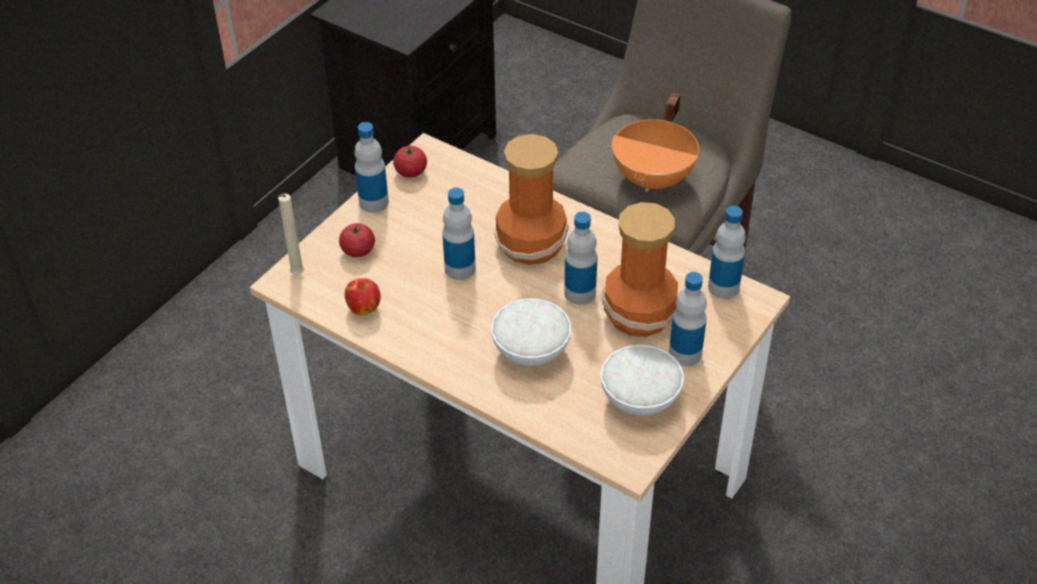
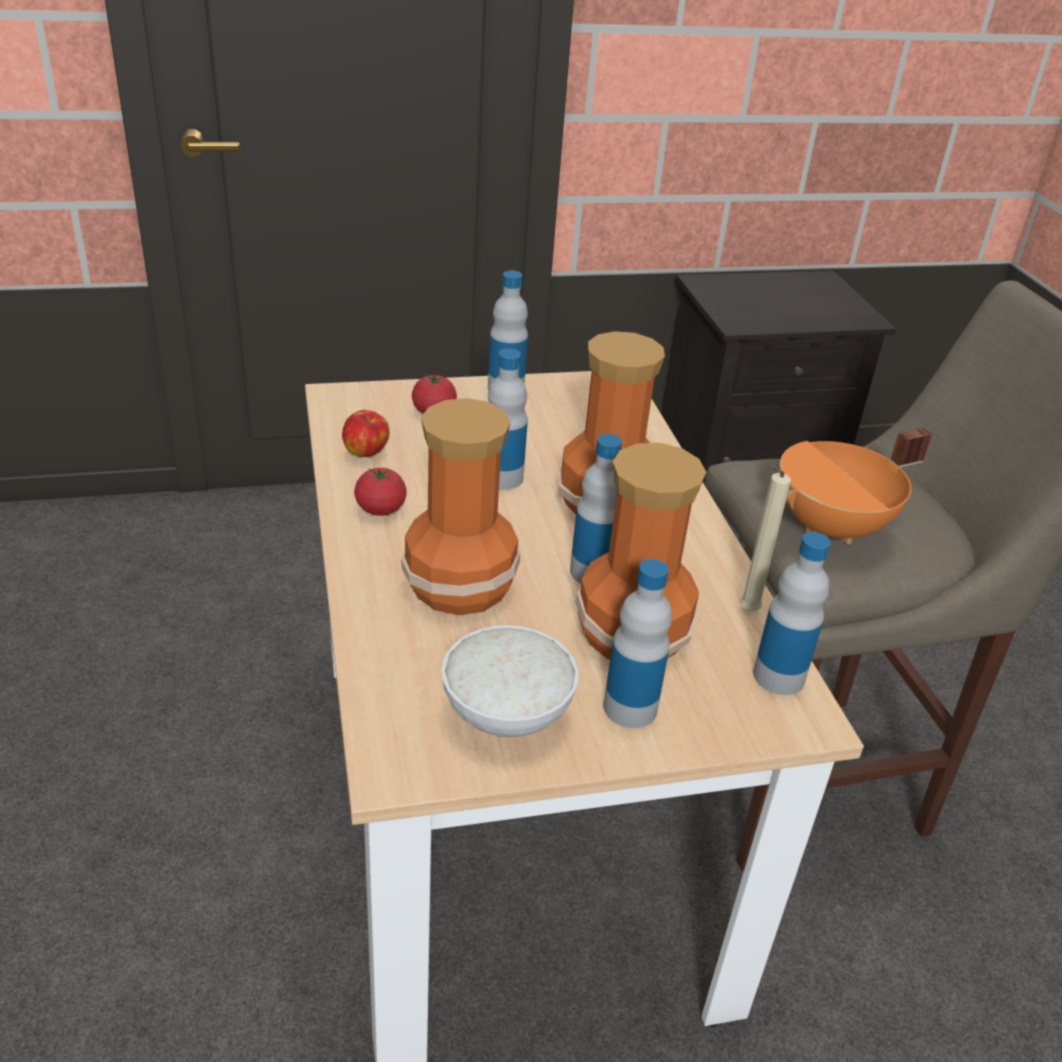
camera: 40 degrees right, 10 degrees down
beige candle [277,194,304,274] -> beige candle moved to [740,465,791,611]
tomato [393,146,427,177] -> tomato moved to [354,468,407,516]
white bowl [491,298,571,366] -> vase [401,398,520,615]

